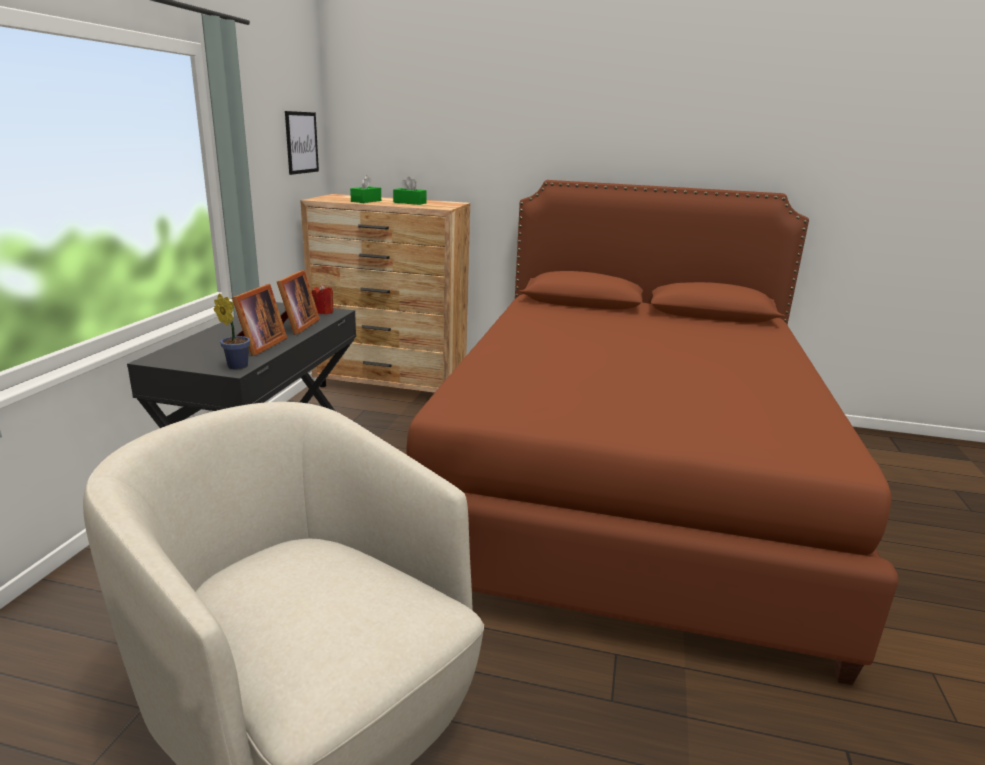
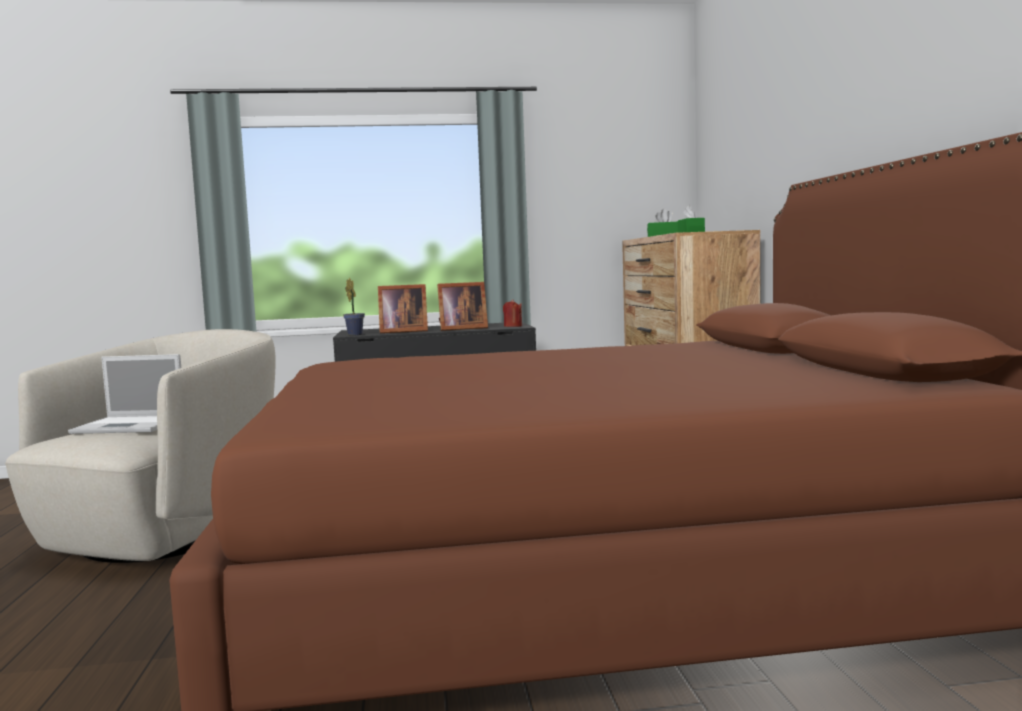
camera: 70 degrees right, 15 degrees down
picture [285,111,319,175] -> none
none -> laptop [68,354,181,434]

